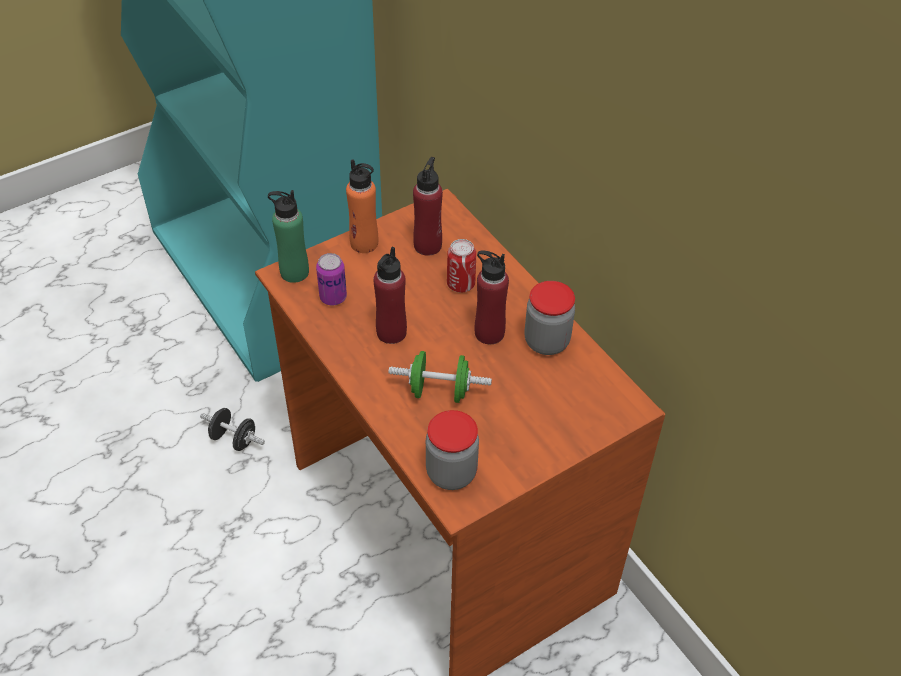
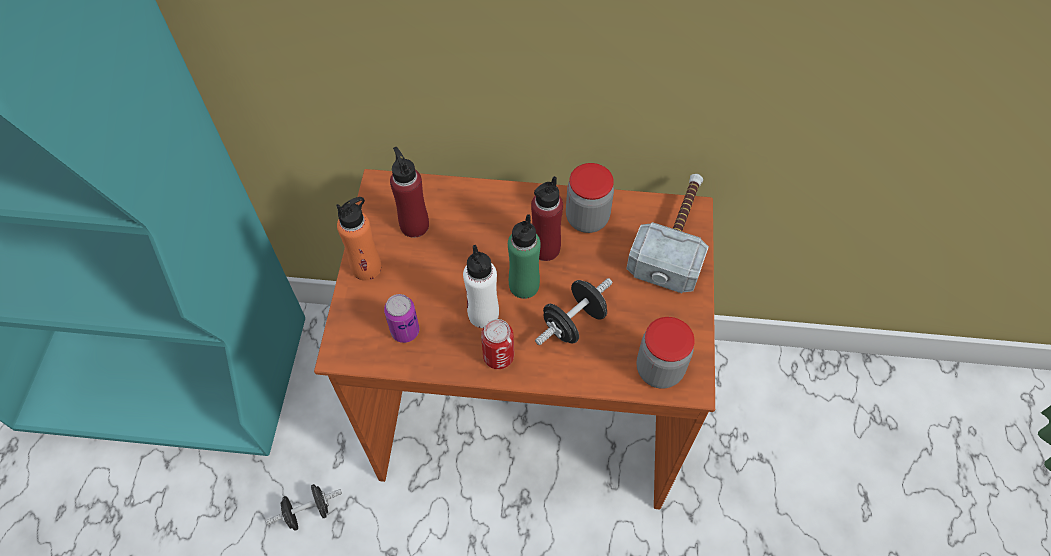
camera: 50 degrees left, 10 degrees up
green bottle [268,190,309,283] -> green bottle moved to [508,214,541,299]
red bottle [373,247,407,344] -> white bottle [463,245,499,328]
green dumbbell [389,351,492,403] -> black dumbbell [535,278,612,345]
can [447,239,476,293] -> can moved to [481,319,514,369]
none -> hammer [626,174,709,293]

